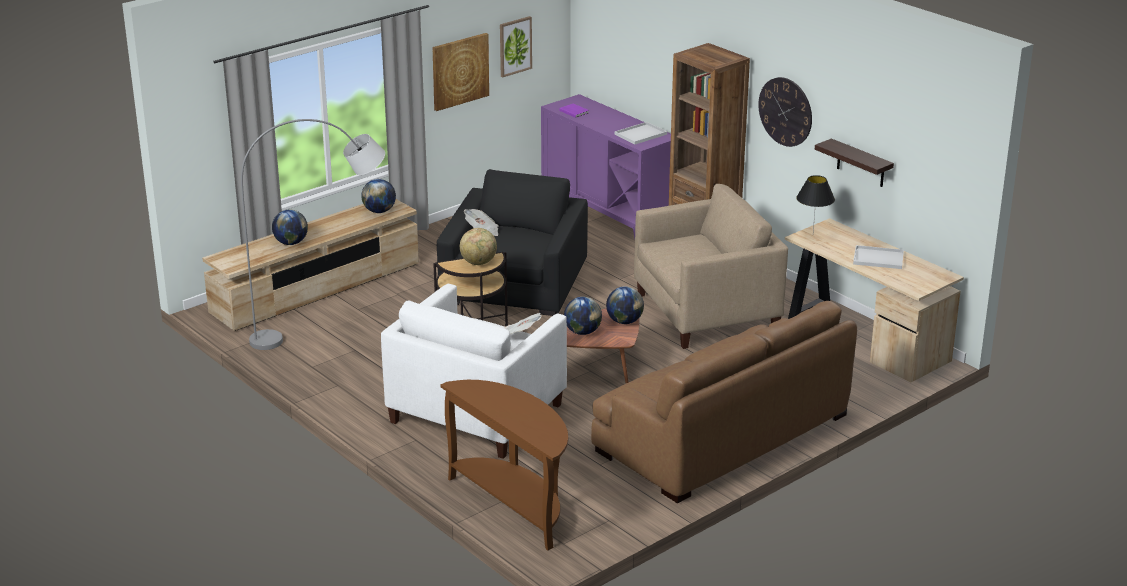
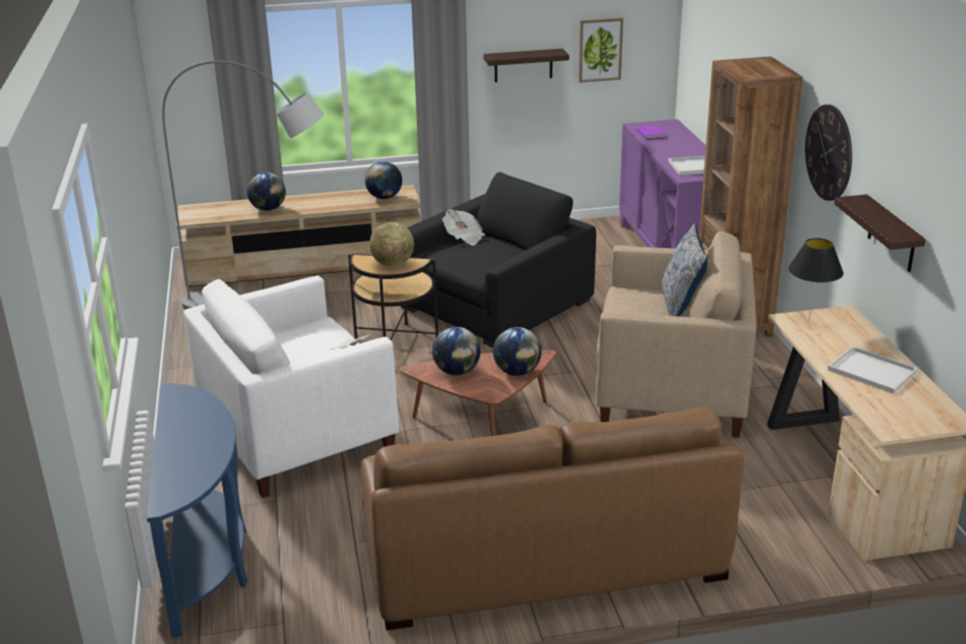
camera: 30 degrees right, 0 degrees up
picture [432,33,489,111] -> shelf [484,48,569,82]
brown console table [440,380,568,551] -> blue console table [147,383,248,638]
none -> pillow [662,224,708,317]

